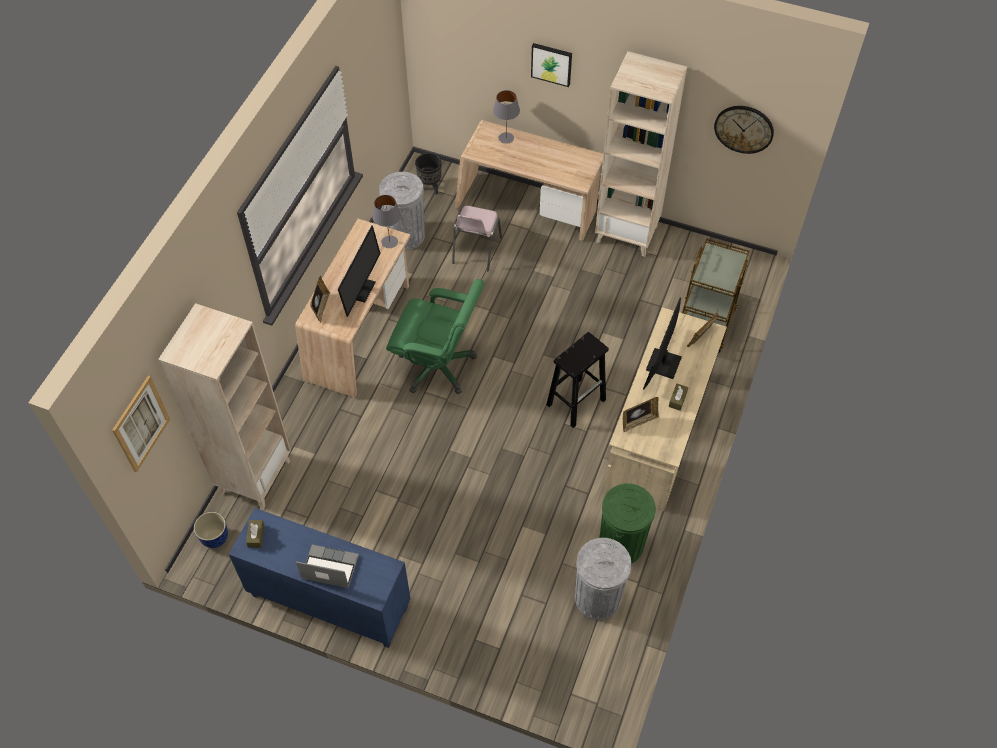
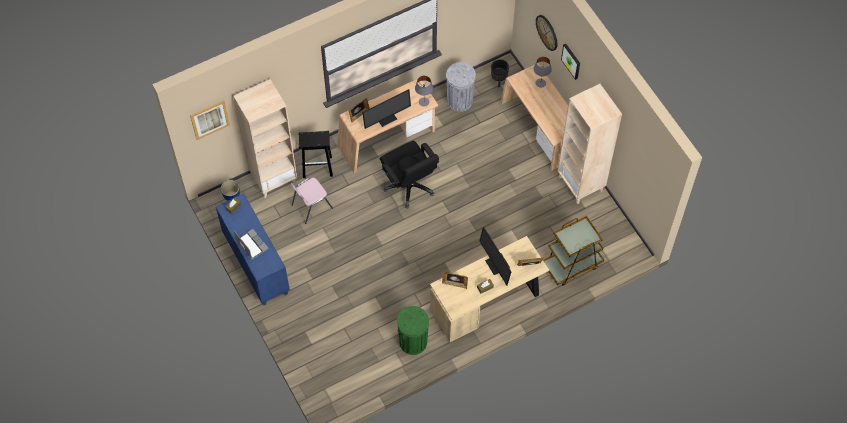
camera: 40 degrees right, 5 degrees up
green office chair [386,279,484,394] -> black office chair [380,141,439,208]
pink chair [452,206,502,271] -> pink chair moved to [291,178,333,224]
black stool [546,332,609,428] -> black stool moved to [298,131,333,178]
grey trash can [575,538,631,620] -> none
monitor [643,297,682,390] -> monitor turned 90 degrees counterclockwise [479,227,511,285]
wall clock [714,106,774,154] -> wall clock moved to [536,15,558,51]

